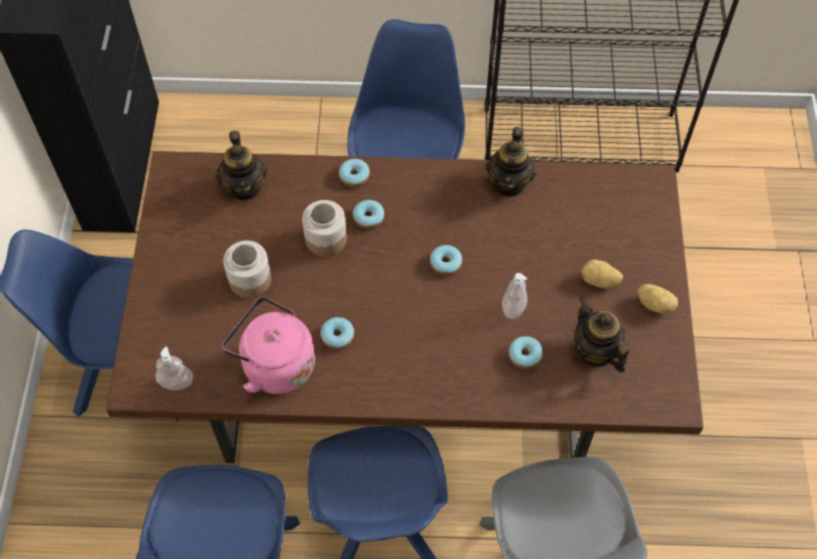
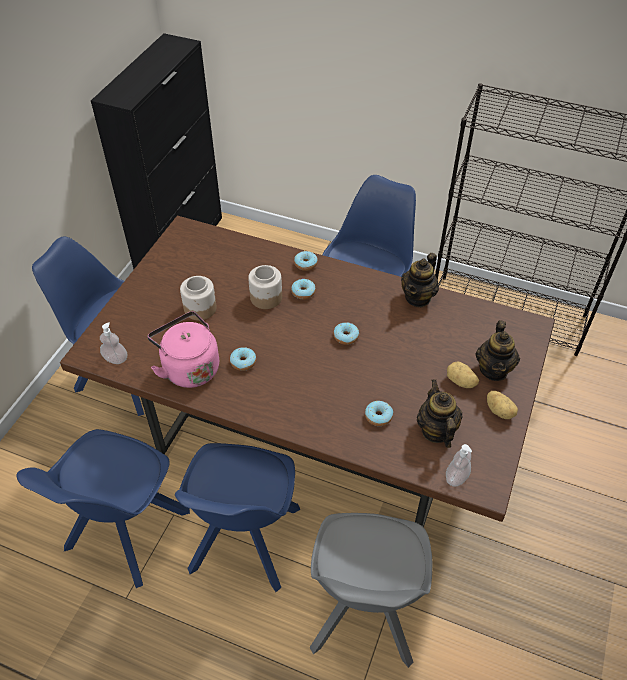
camera: 20 degrees right, 10 degrees down
teapot [216,131,267,201] -> teapot moved to [476,320,520,381]
soap dispenser [502,273,527,319] -> soap dispenser moved to [446,444,472,487]

